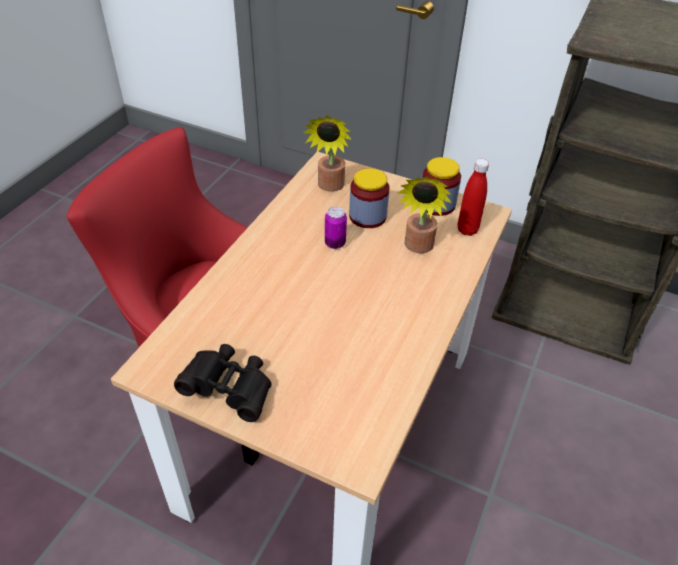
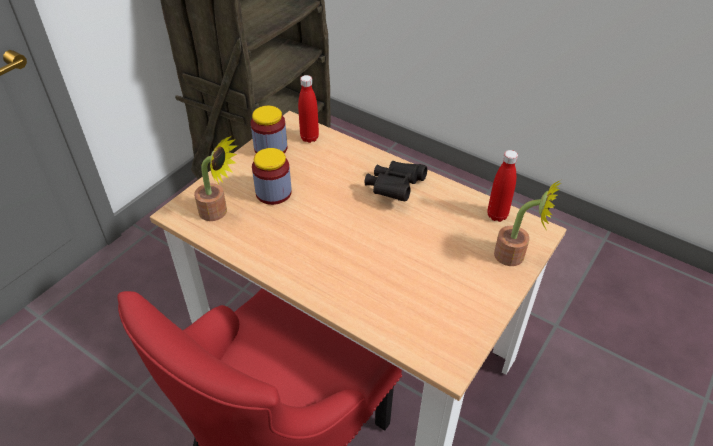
camera: 80 degrees left, 0 degrees up
black binoculars [174,344,272,422] -> black binoculars moved to [364,161,427,201]
can [325,207,347,249] -> none
potted plant [397,176,452,253] -> potted plant moved to [494,180,562,266]
none -> red bottle [487,150,518,222]

